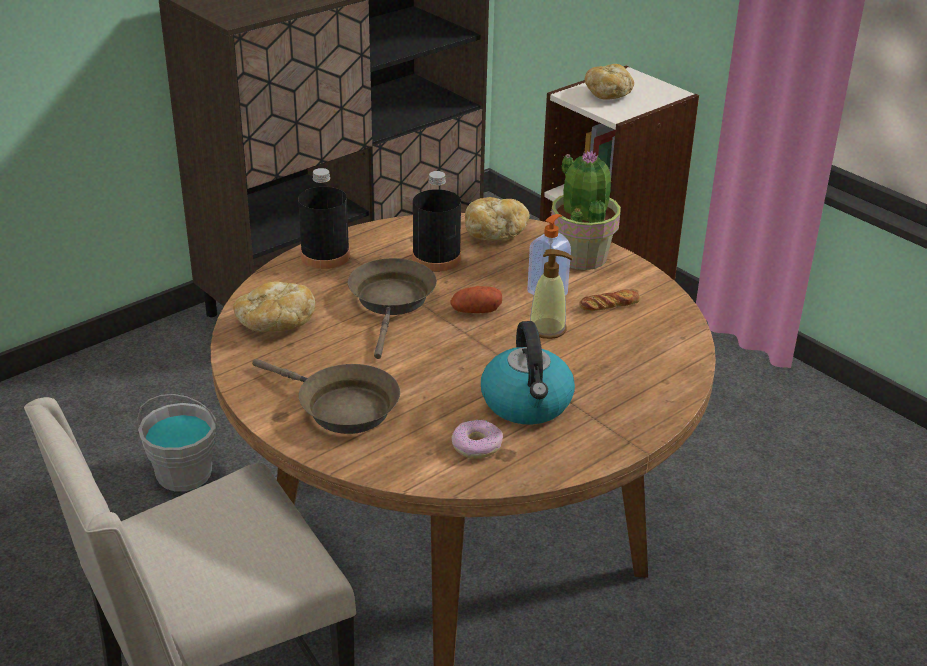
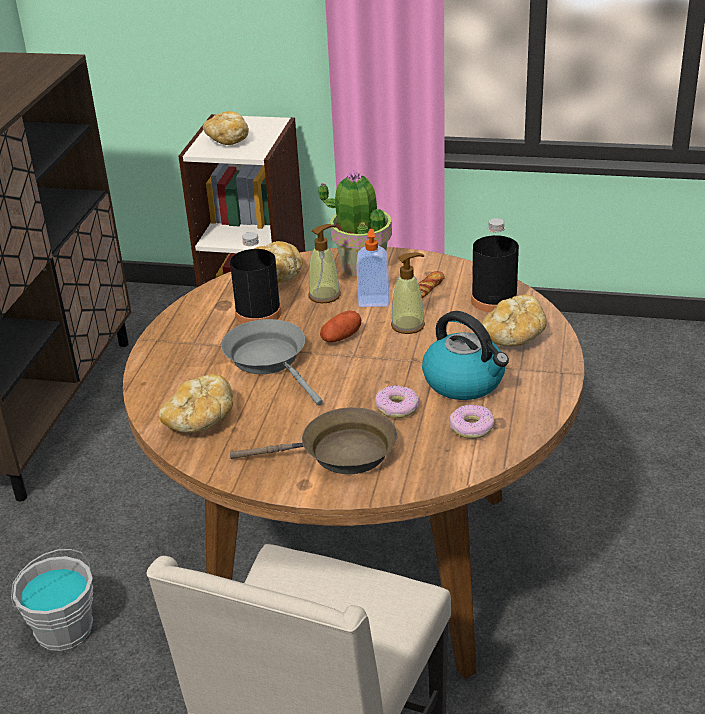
camera: 35 degrees left, 0 degrees up
black bottle [298,168,350,269] -> black bottle moved to [471,218,519,313]
brown frying pan [348,258,437,359] -> grey frying pan [221,319,323,406]
none -> soap dispenser [308,224,341,303]
none -> donut [375,385,419,418]
none -> bread [482,295,547,347]

